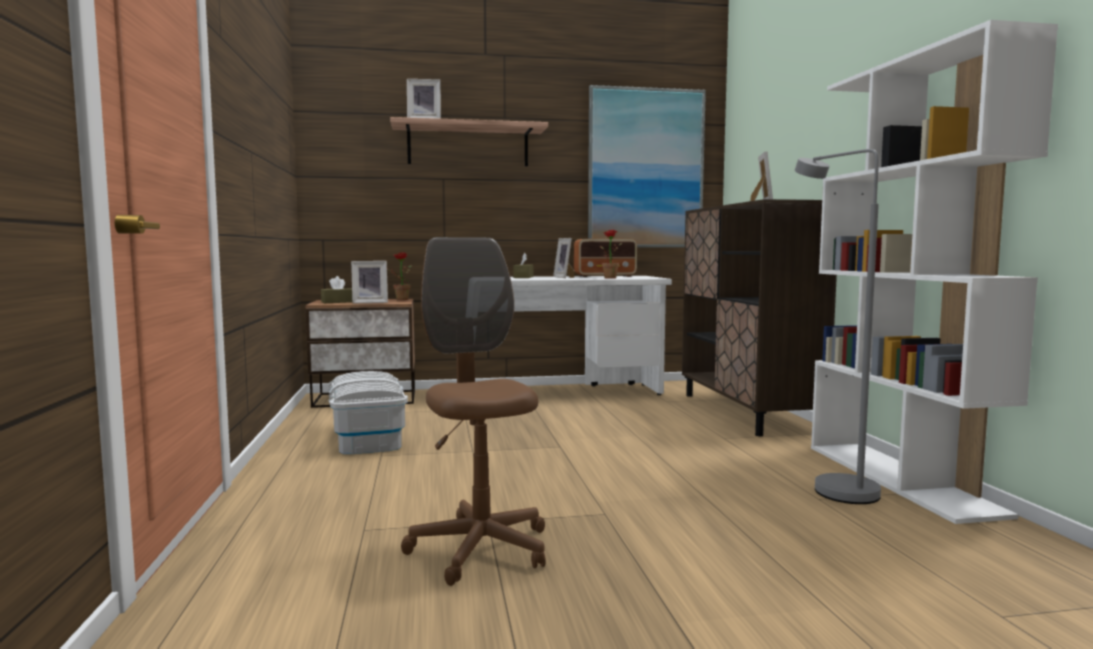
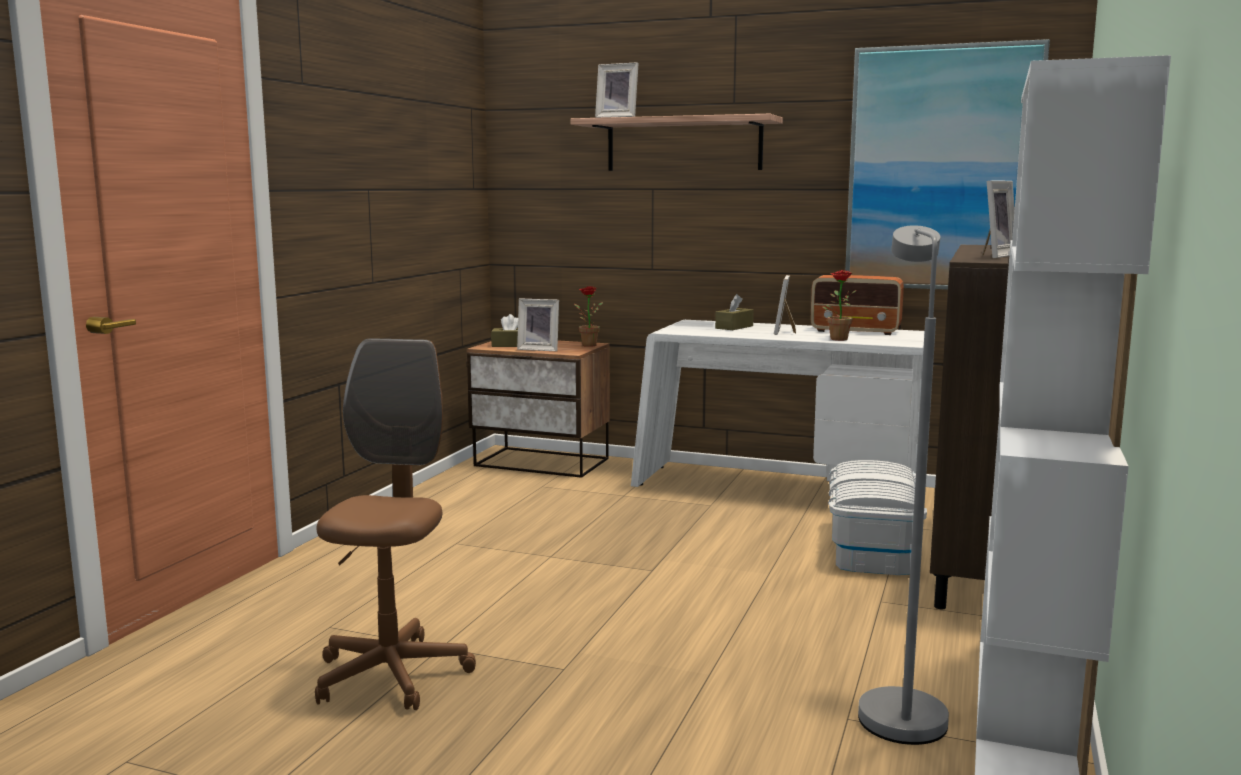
camera: 30 degrees right, 5 degrees up
white storage box [329,371,408,454] -> white storage box moved to [828,460,927,575]

